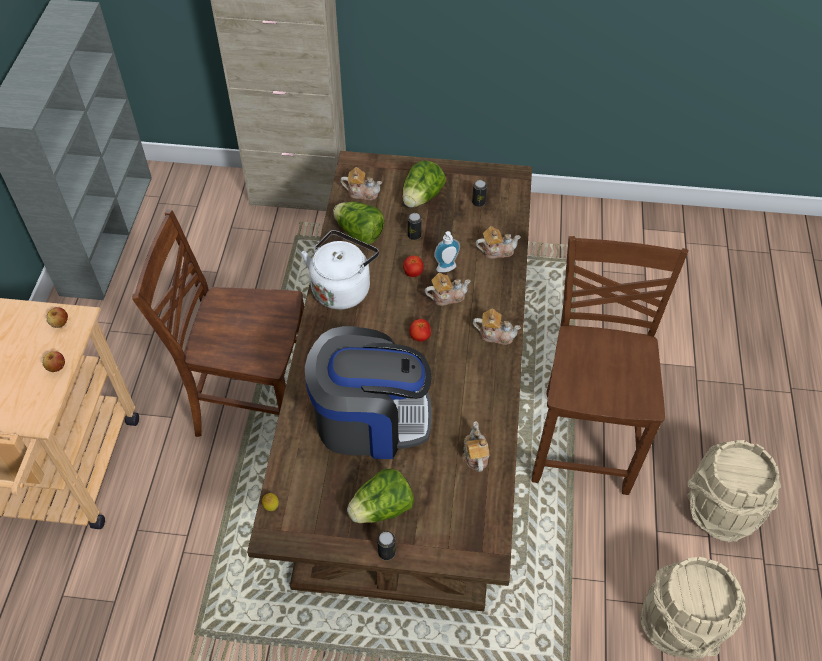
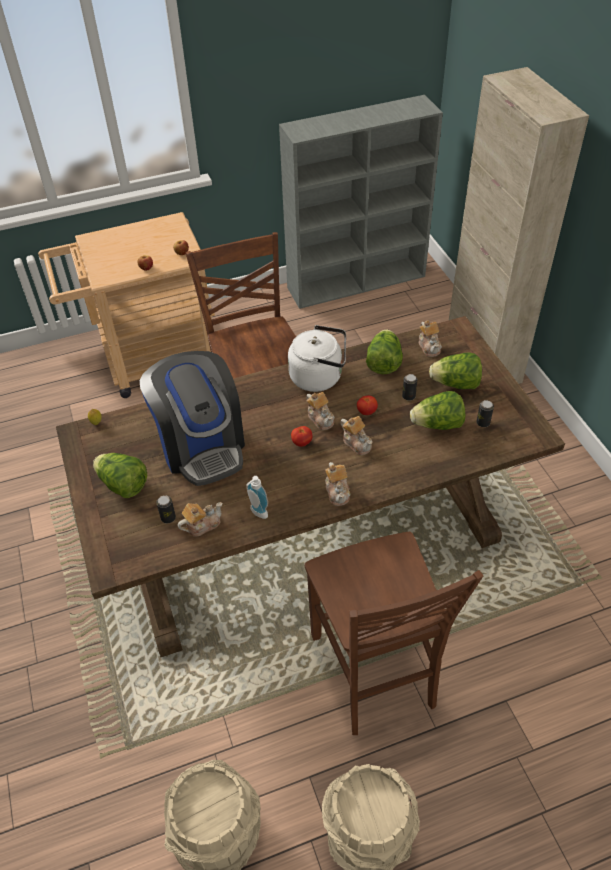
camera: 65 degrees right, 5 degrees down
can [377,531,396,560] -> can moved to [156,495,176,523]
soap dispenser [434,231,460,272] -> soap dispenser moved to [247,476,268,519]
teapot [476,226,521,259] -> teapot moved to [306,392,335,430]
brown chair [532,236,688,495] -> brown chair turned 90 degrees clockwise [305,532,483,735]
none -> lettuce [410,391,465,430]

